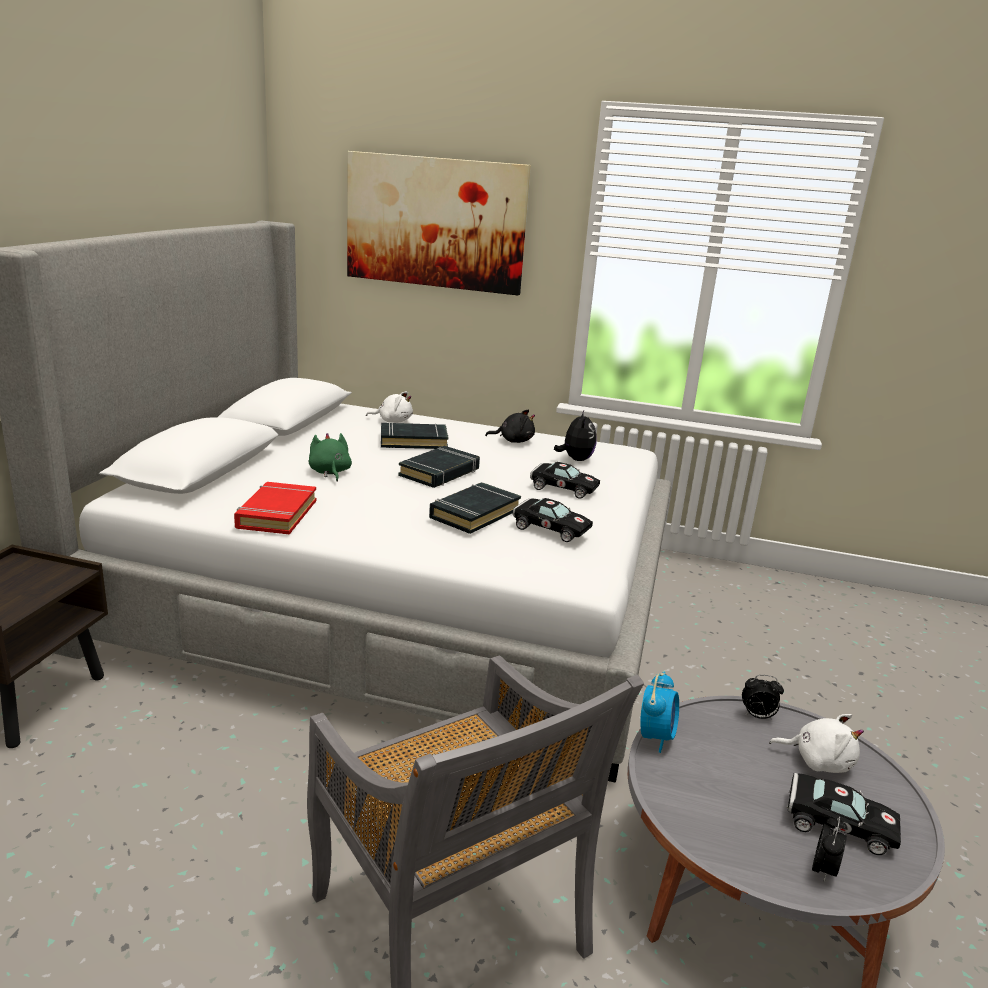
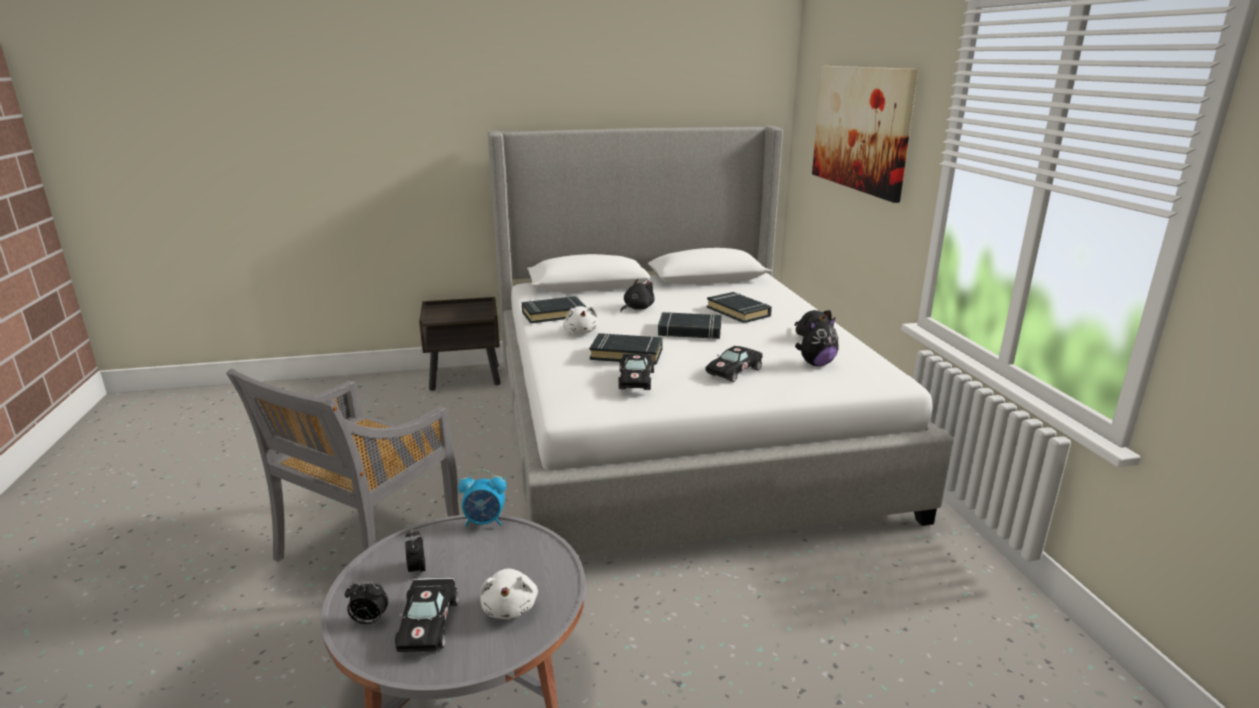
camera: 65 degrees right, 0 degrees up
red book [234,482,316,535] -> black book [522,296,586,324]
green plush toy [308,433,352,482] -> black plush toy [620,279,655,312]
white plush toy [366,391,413,423] -> white plush toy moved to [563,306,598,335]
black toy car [530,462,600,499] -> black toy car turned 45 degrees clockwise [705,346,763,382]
alarm clock [742,675,784,719] -> alarm clock moved to [405,529,426,577]

